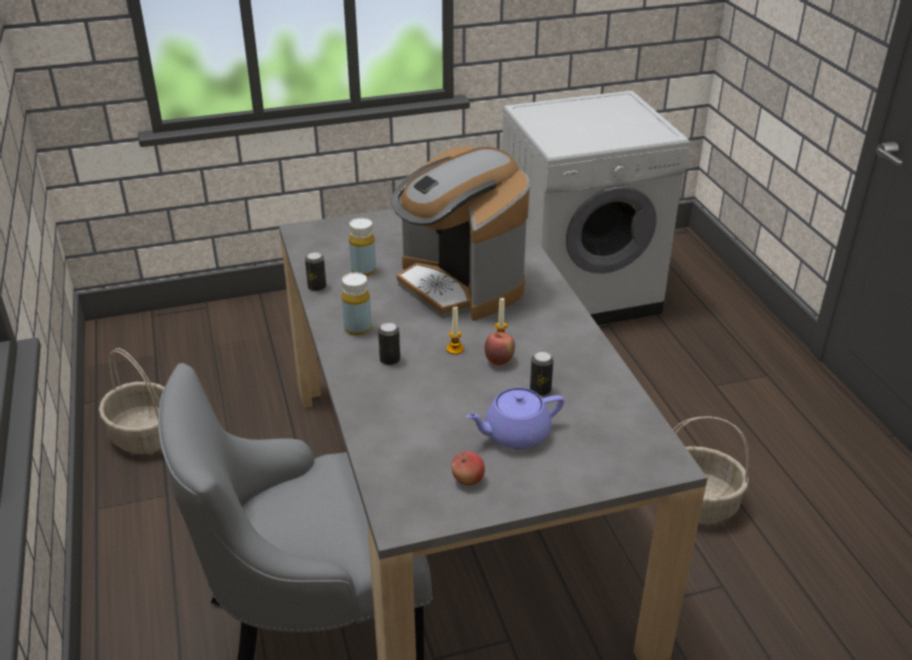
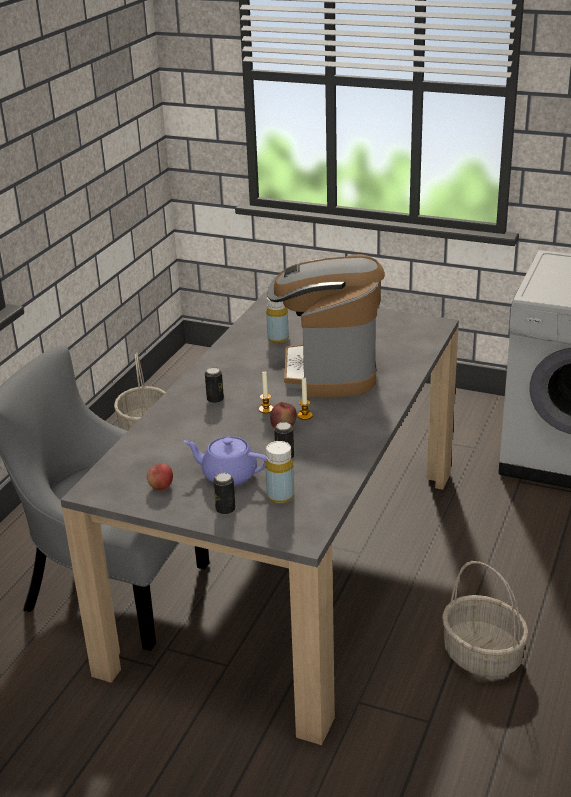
camera: 40 degrees right, 5 degrees down
can [305,252,326,291] -> can moved to [213,473,236,515]
yellow bottle [342,273,372,336] -> yellow bottle moved to [265,441,294,504]

